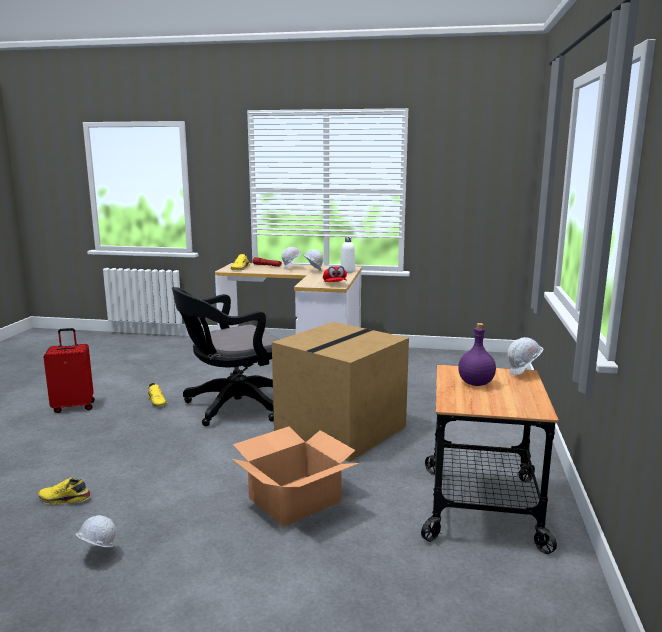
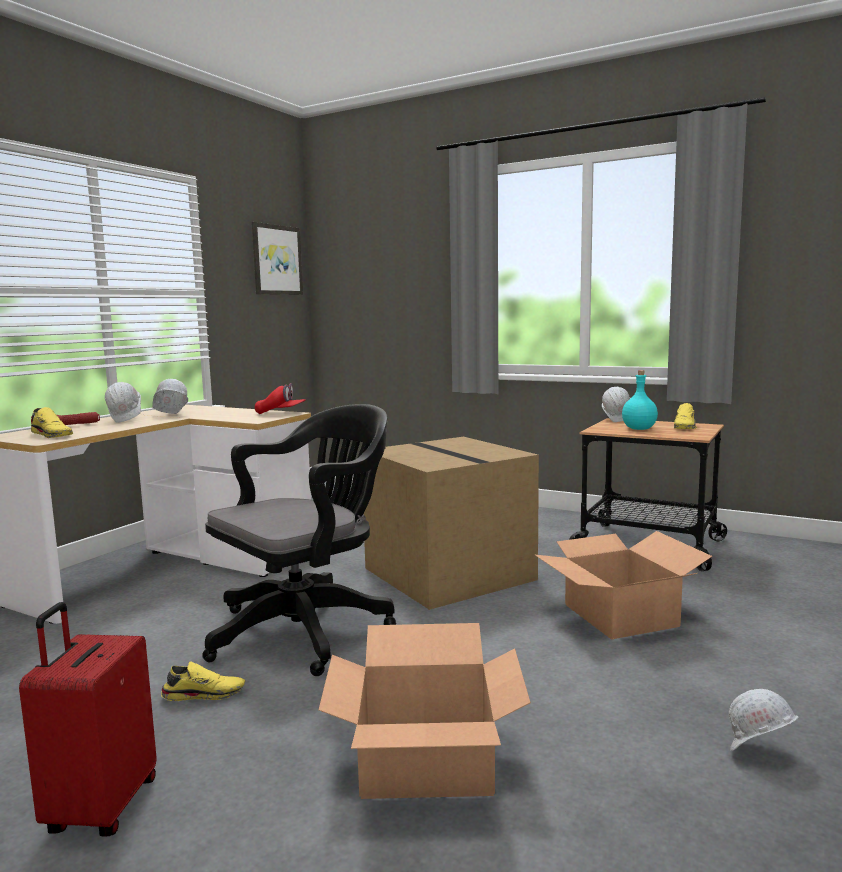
camera: 70 degrees left, 5 degrees down
yellow shoe [38,478,91,505] -> yellow shoe moved to [674,403,697,429]
black office chair [172,287,280,426] -> black office chair turned 120 degrees counterclockwise [202,404,396,676]
white bottle [341,237,355,273] -> none
purple bottle [458,323,496,386] -> turquoise bottle [622,370,658,430]
none -> picture [252,222,303,295]
none -> cardboard box [319,623,531,799]

